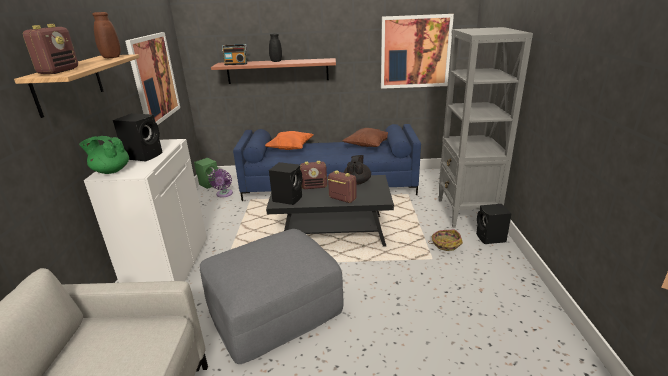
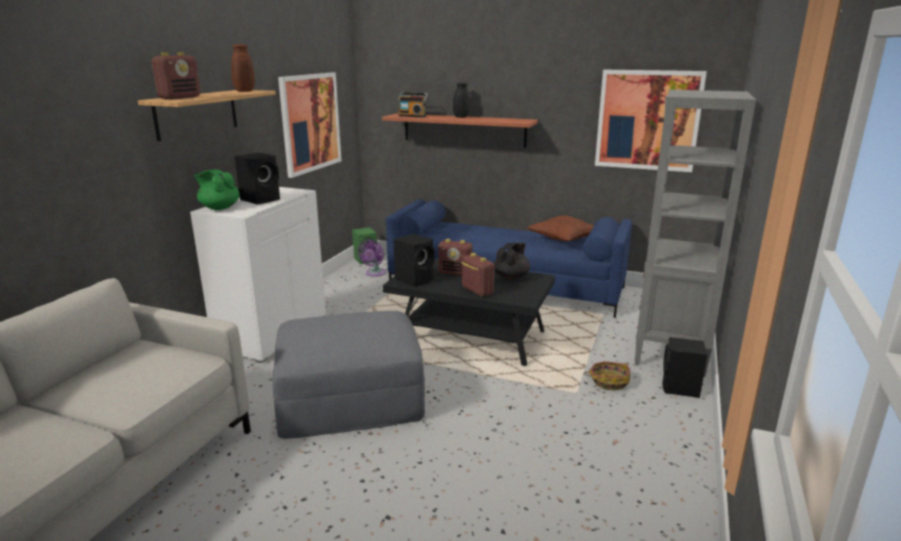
camera: 20 degrees right, 5 degrees down
orange pillow [265,131,313,150] -> none

